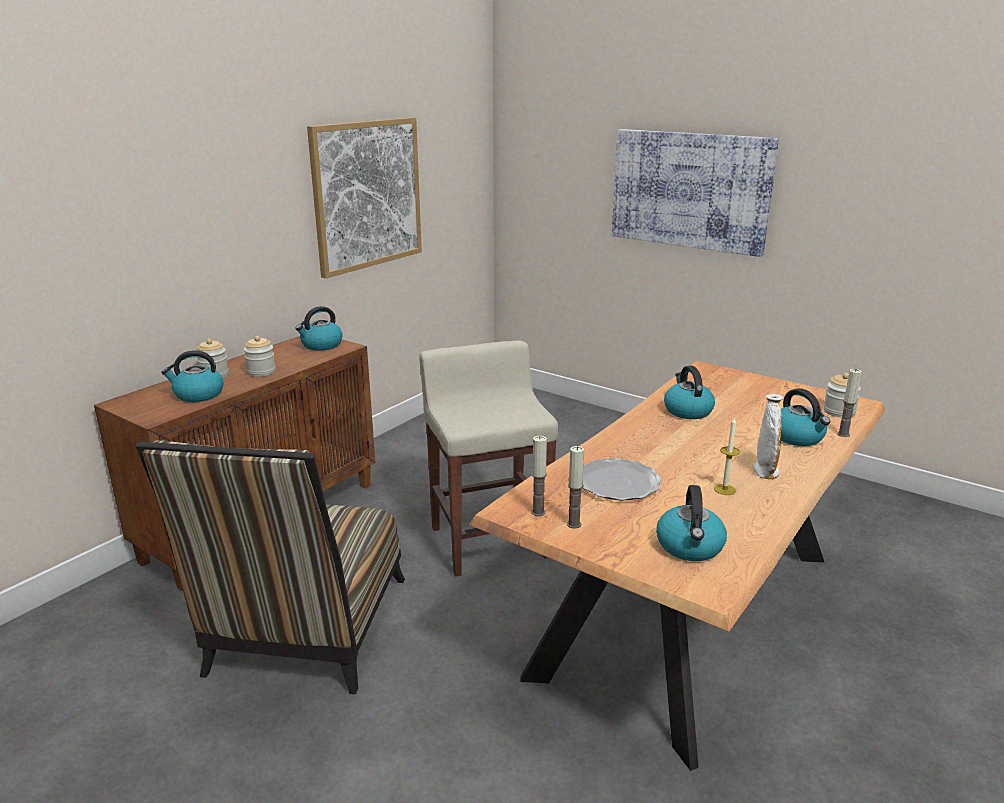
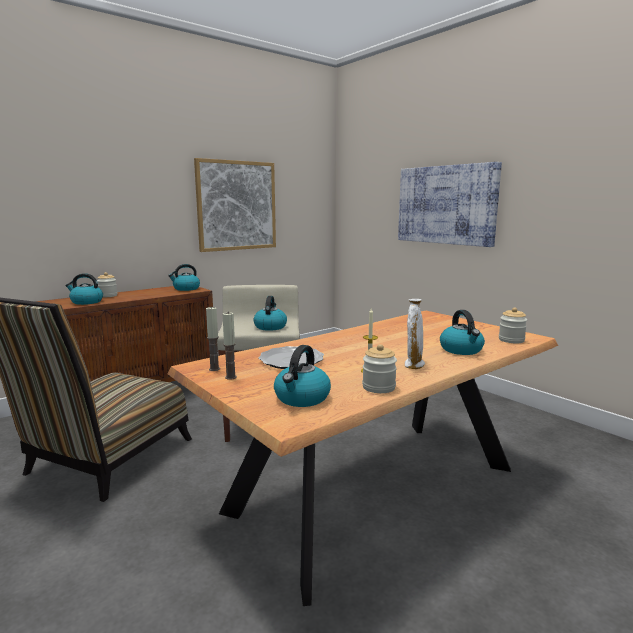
camera: 15 degrees right, 10 degrees down
jar [244,336,276,377] -> jar moved to [362,344,397,393]
kettle [664,366,715,419] -> kettle moved to [254,296,287,331]
candle [837,369,862,437] -> none

